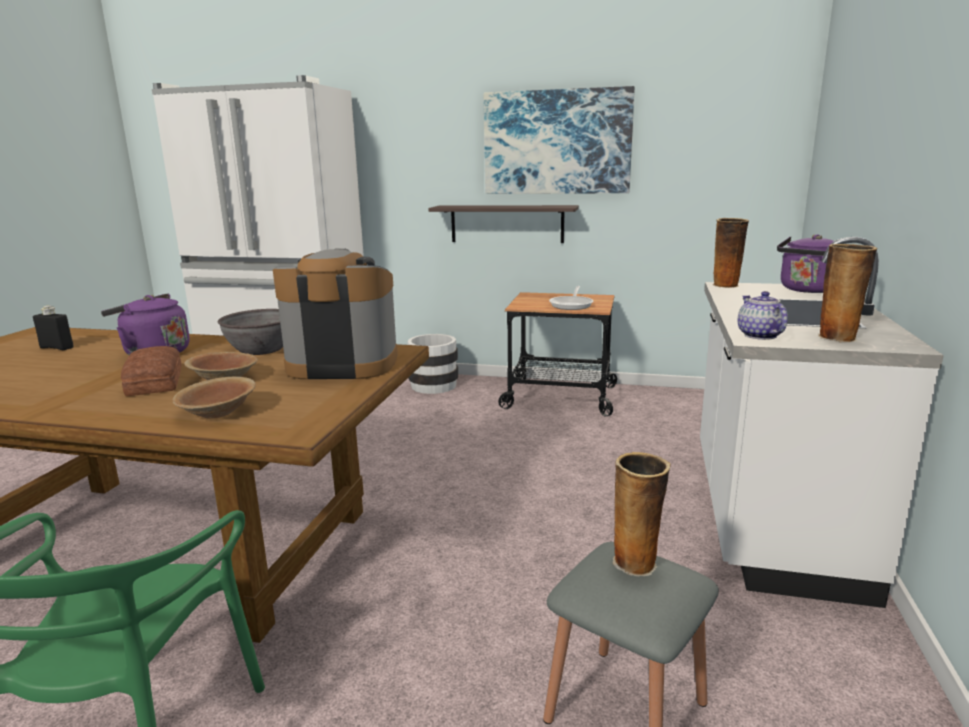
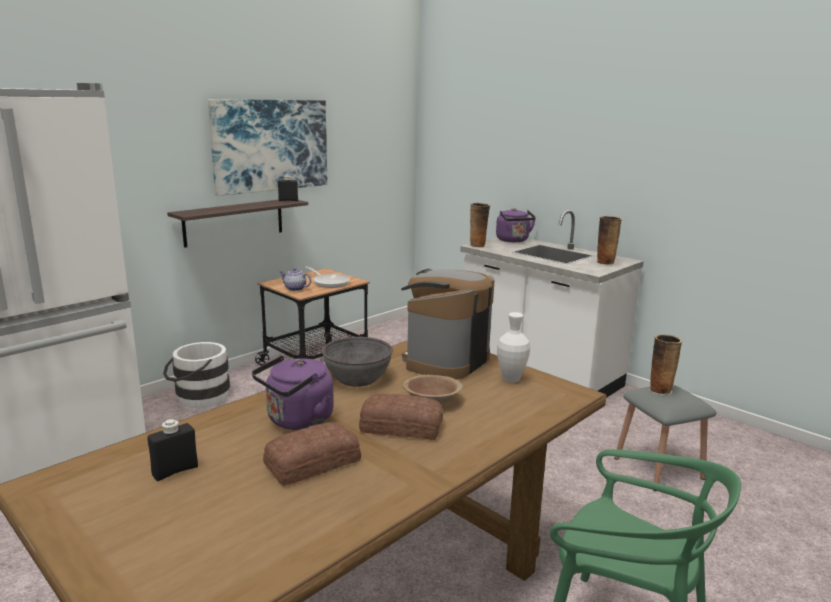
camera: 60 degrees left, 0 degrees up
brown bowl [173,377,256,418] -> none
teapot [738,291,788,340] -> teapot moved to [280,268,311,291]
none -> bread [263,422,361,486]
none -> black bottle [278,175,298,201]
none -> white vase [497,312,530,383]

